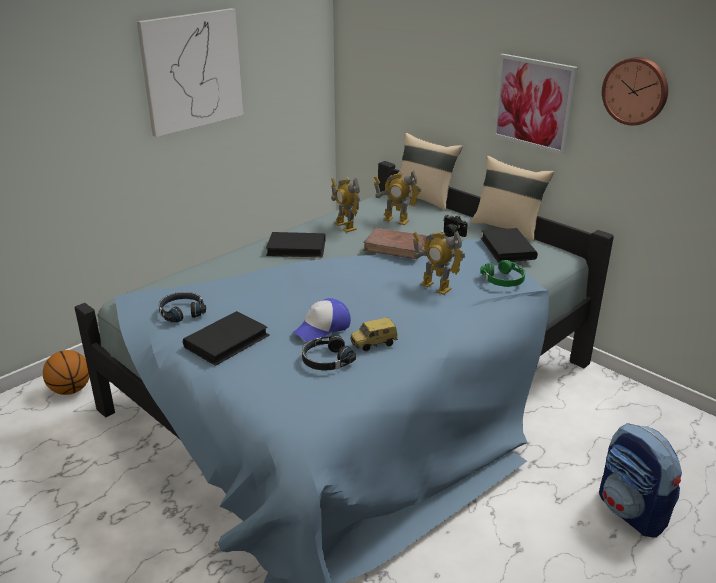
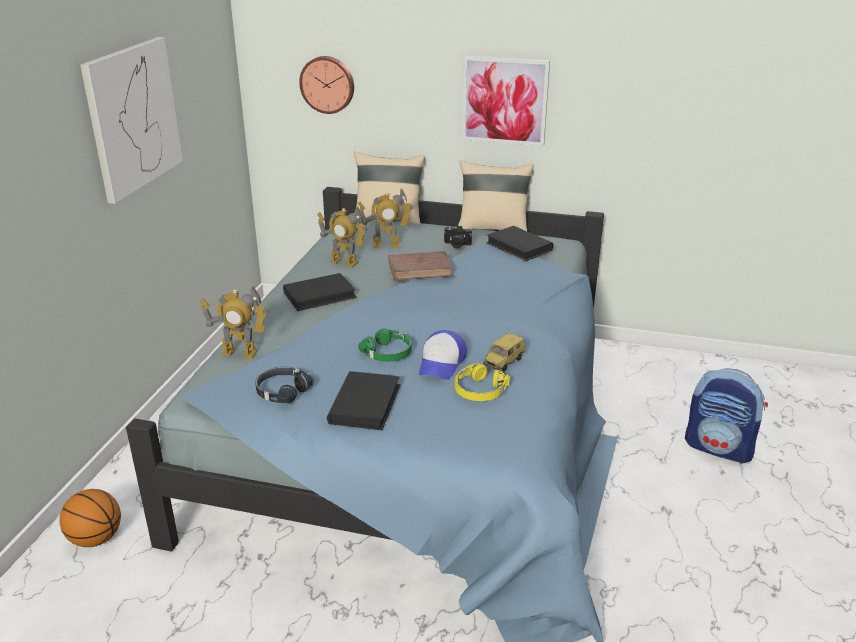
camera: 30 degrees left, 0 degrees up
black headphones [302,335,356,370] -> yellow headphones [455,363,510,401]
toy robot [413,231,465,295] -> toy robot moved to [200,286,268,359]
green headphones [480,260,525,287] -> green headphones moved to [358,329,412,362]
wall clock [602,57,668,126] -> wall clock moved to [299,56,354,114]

